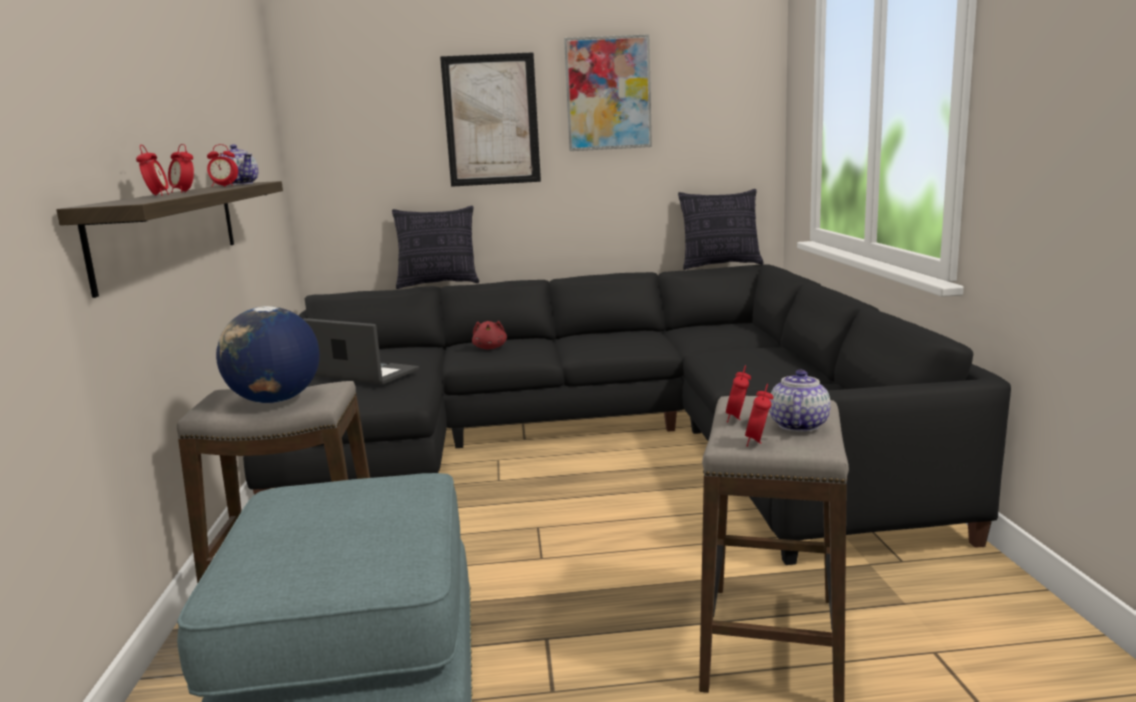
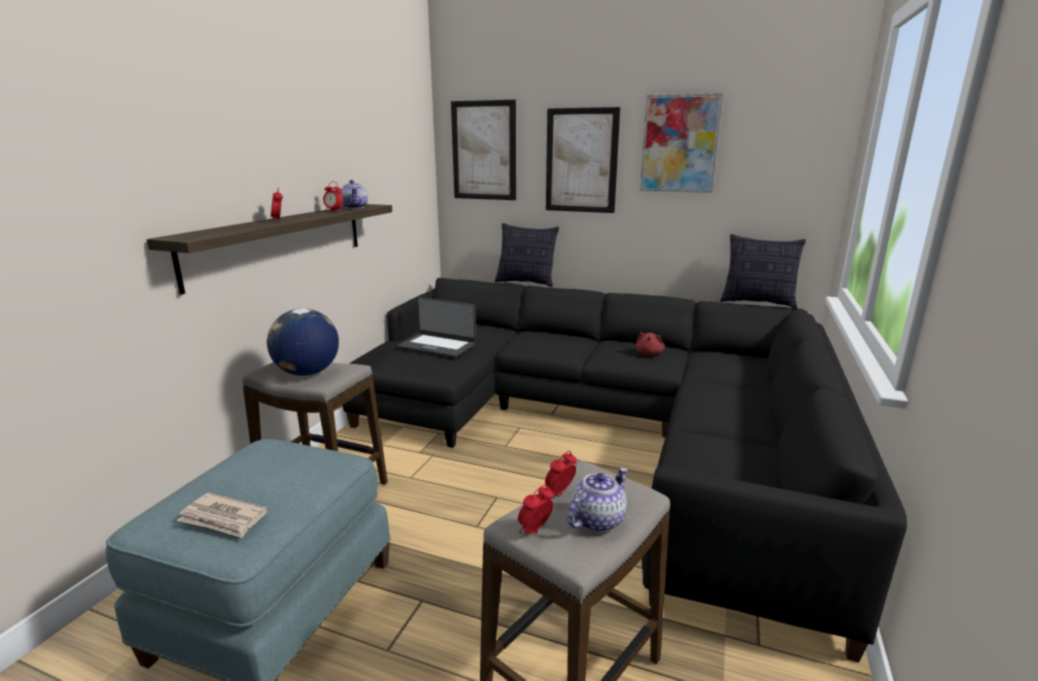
camera: 25 degrees right, 5 degrees up
alarm clock [136,145,169,196] -> none
laptop [303,318,419,385] -> laptop turned 150 degrees clockwise [397,297,476,358]
red plush toy [472,321,507,349] -> red plush toy moved to [636,332,665,356]
none -> newspaper [177,493,268,538]
none -> picture [451,100,516,200]

